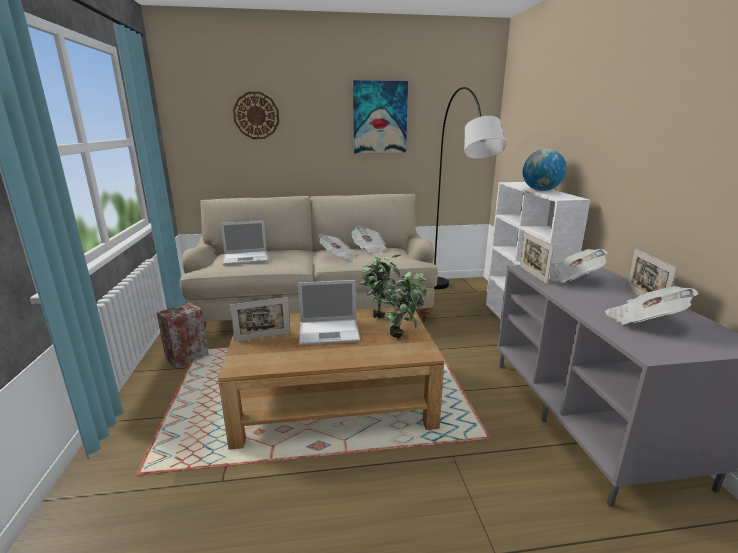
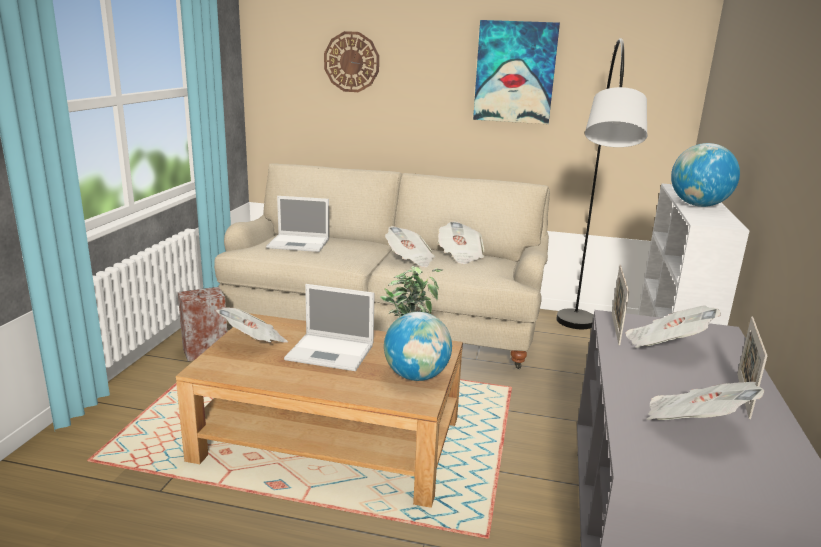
camera: 20 degrees right, 0 degrees up
picture frame [230,297,291,342] -> newspaper [216,308,289,343]
potted plant [383,272,429,338] -> globe [384,312,452,381]

